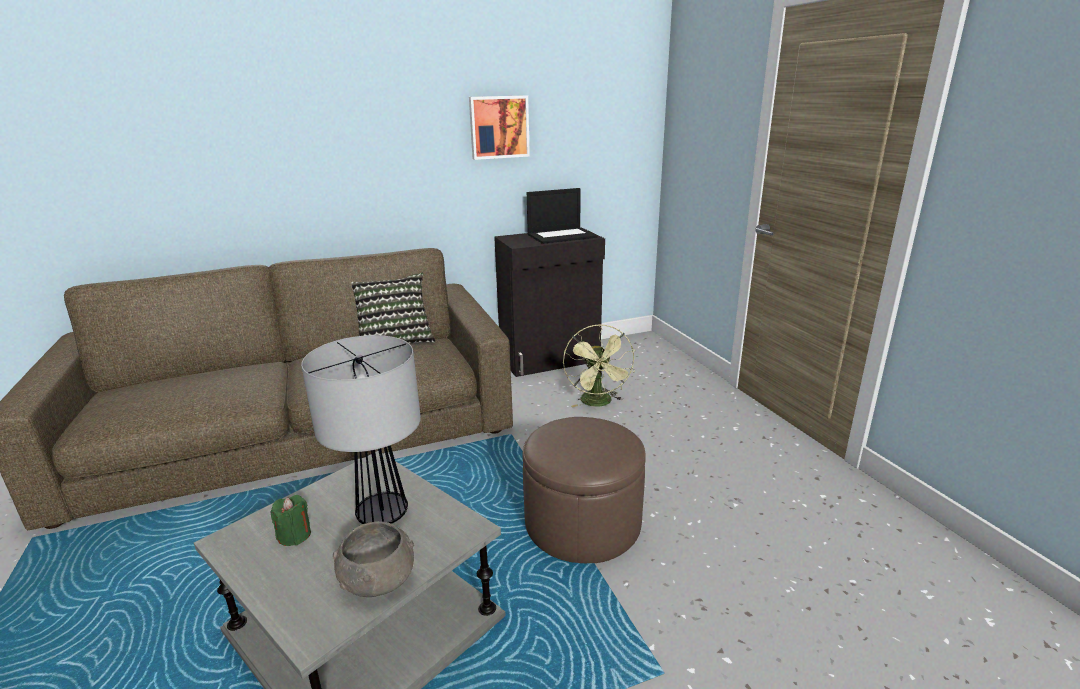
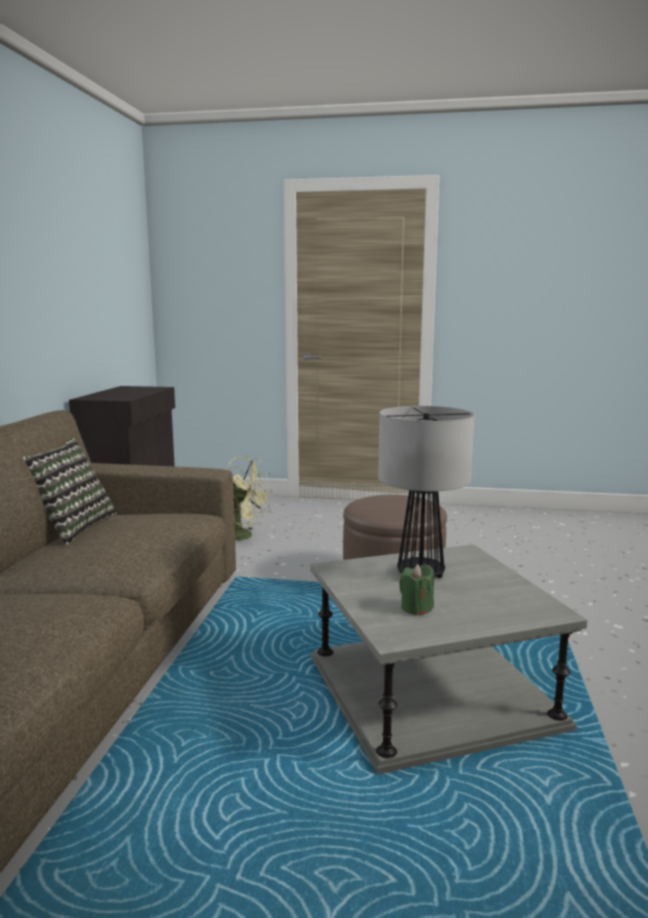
camera: 60 degrees left, 10 degrees down
grey bowl [333,521,414,597] -> none
picture [469,95,530,160] -> none
laptop [527,188,597,244] -> none

